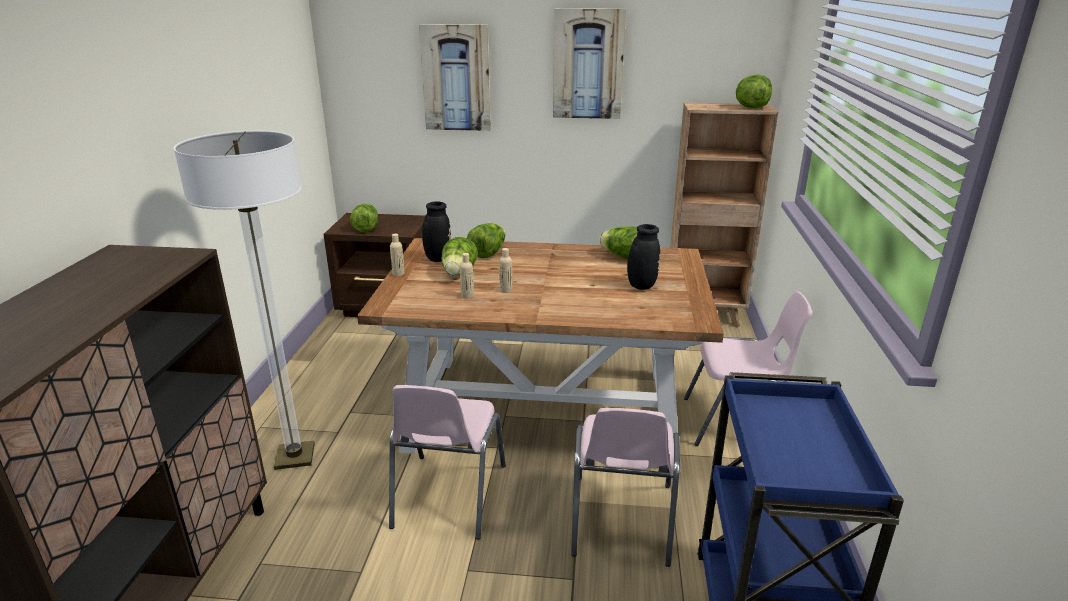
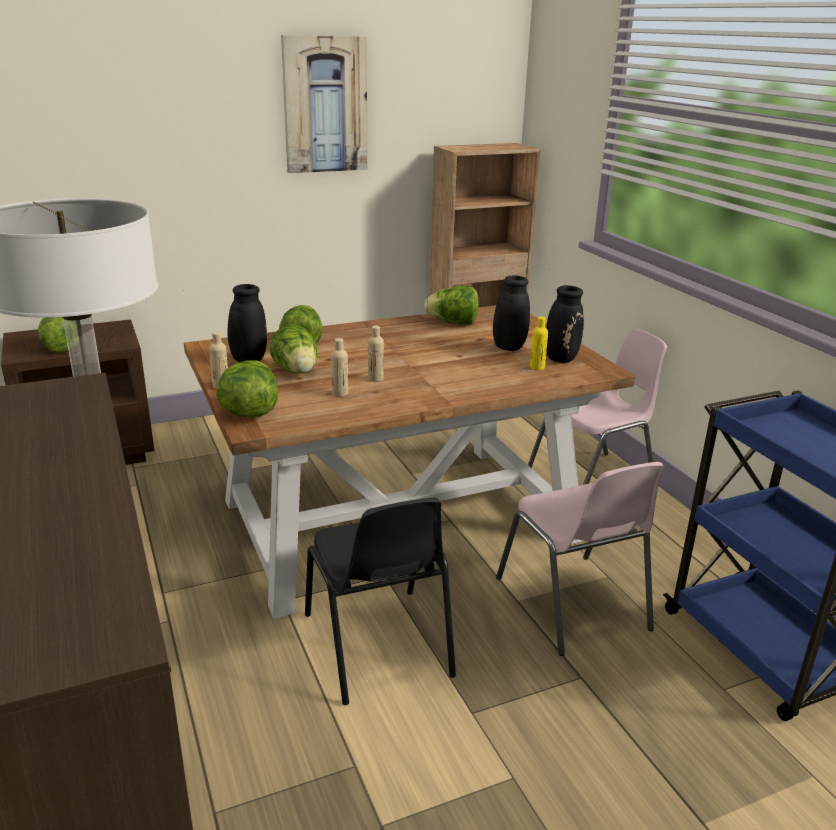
camera: 30 degrees left, 0 degrees up
pink chair [389,385,506,539] -> black chair [305,498,456,705]
picture [419,24,491,131] -> none
lettuce [736,75,772,108] -> lettuce moved to [216,360,278,418]
none -> yellow bottle [530,317,548,370]
none -> black vase [546,285,584,363]

